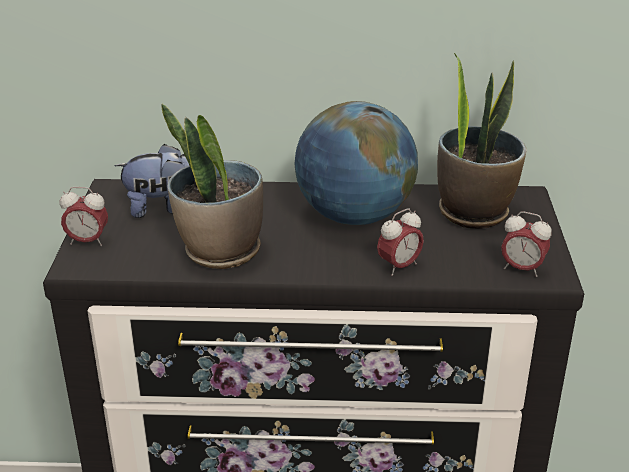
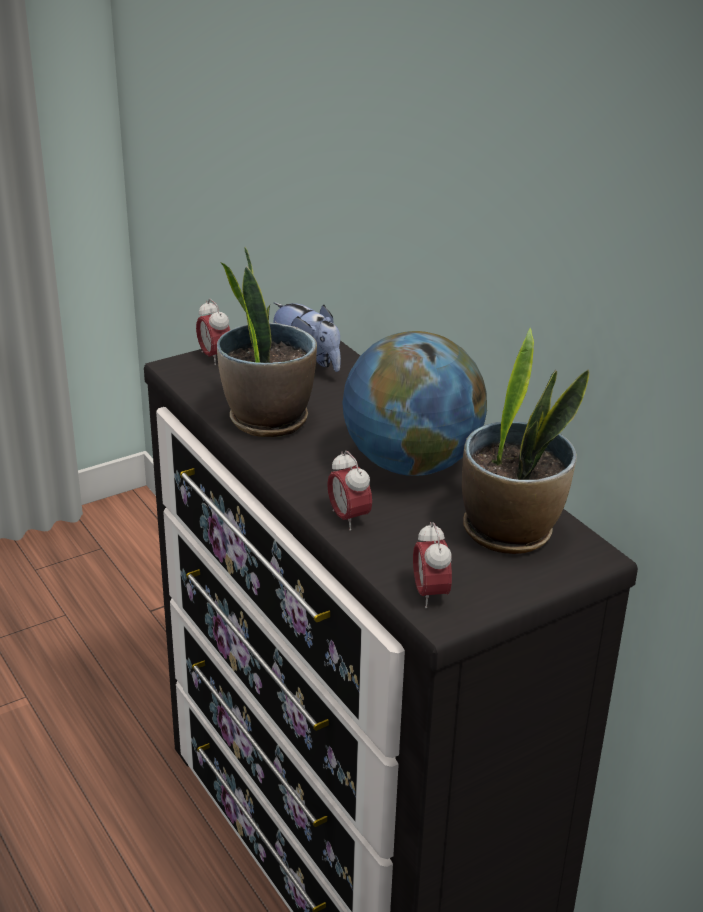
camera: 55 degrees right, 0 degrees up
alarm clock [377,209,424,276] -> alarm clock turned 45 degrees clockwise [327,451,372,531]

